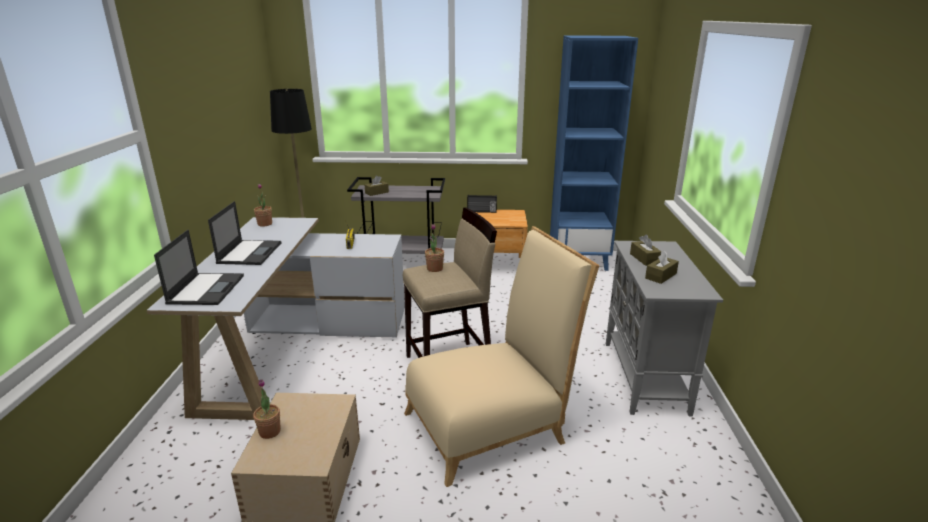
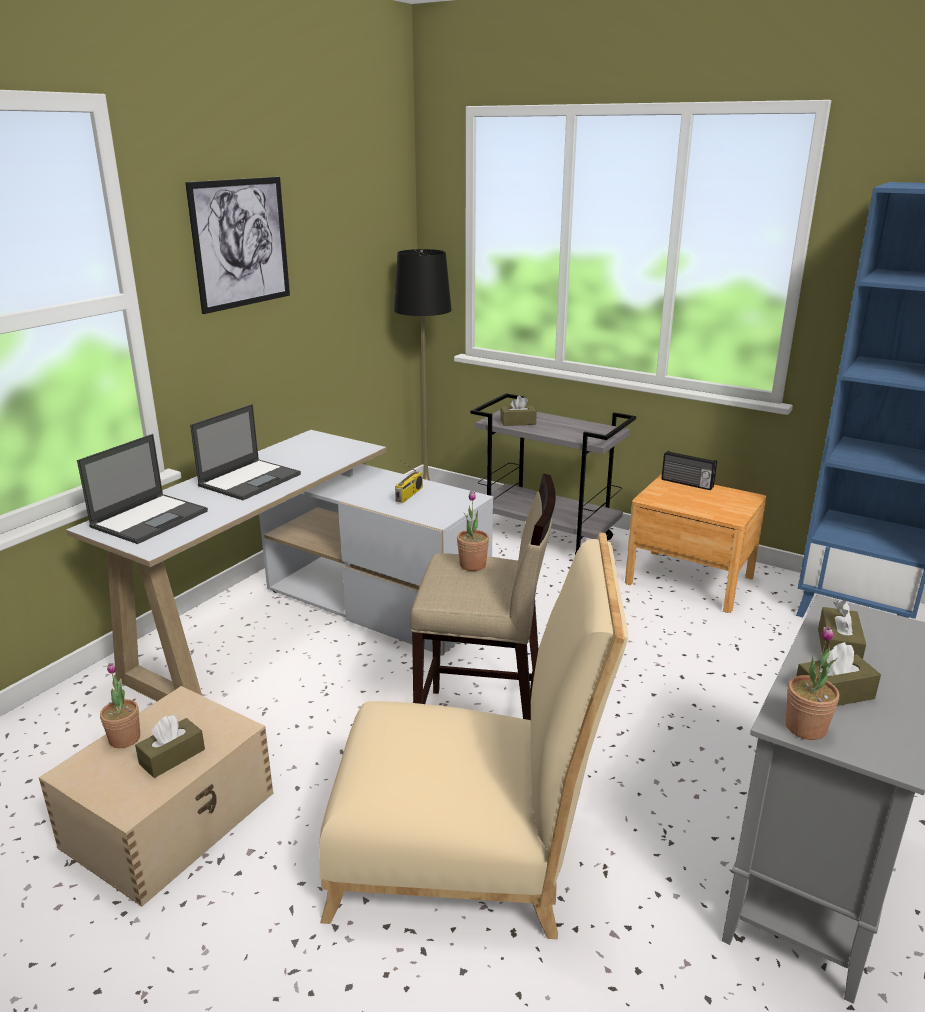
camera: 30 degrees right, 0 degrees up
potted plant [254,184,272,227] -> potted plant moved to [785,626,839,740]
none -> brown tissue box [135,715,205,778]
none -> picture [185,177,290,314]

